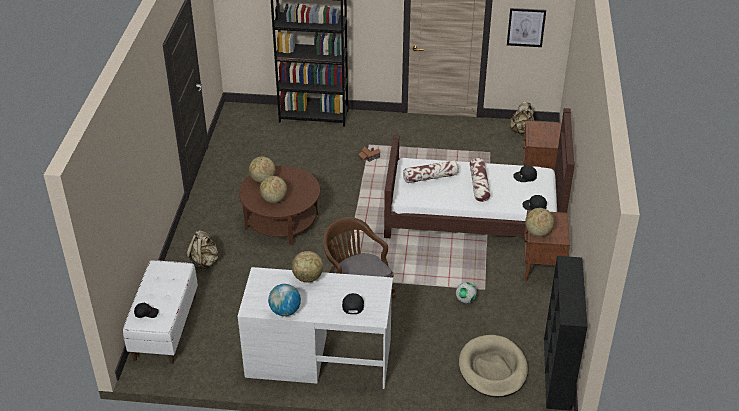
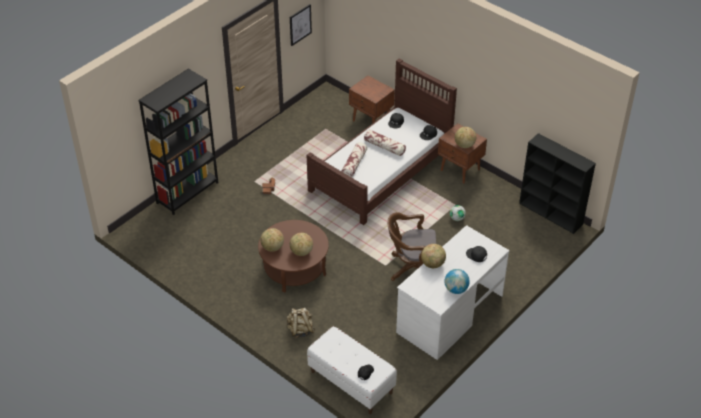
camera: 55 degrees left, 5 degrees up
beige dog bed [459,335,528,398] -> none
beige backpack [509,101,535,134] -> none

